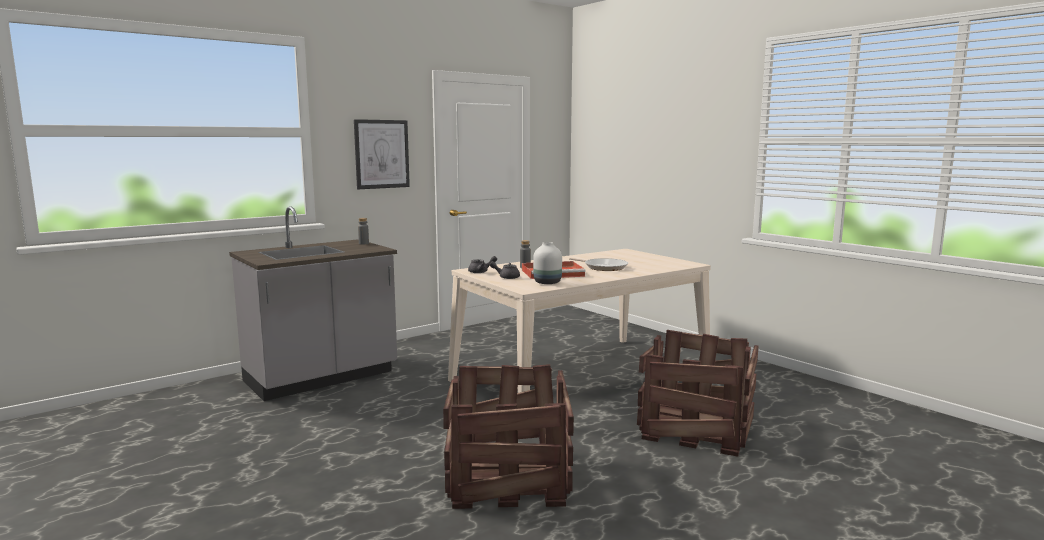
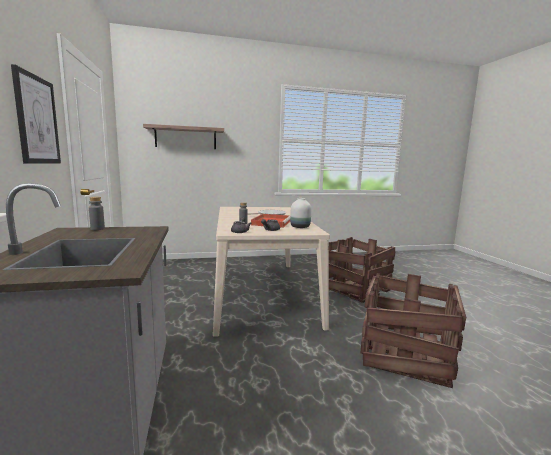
camera: 65 degrees left, 0 degrees up
none -> shelf [143,124,224,149]

